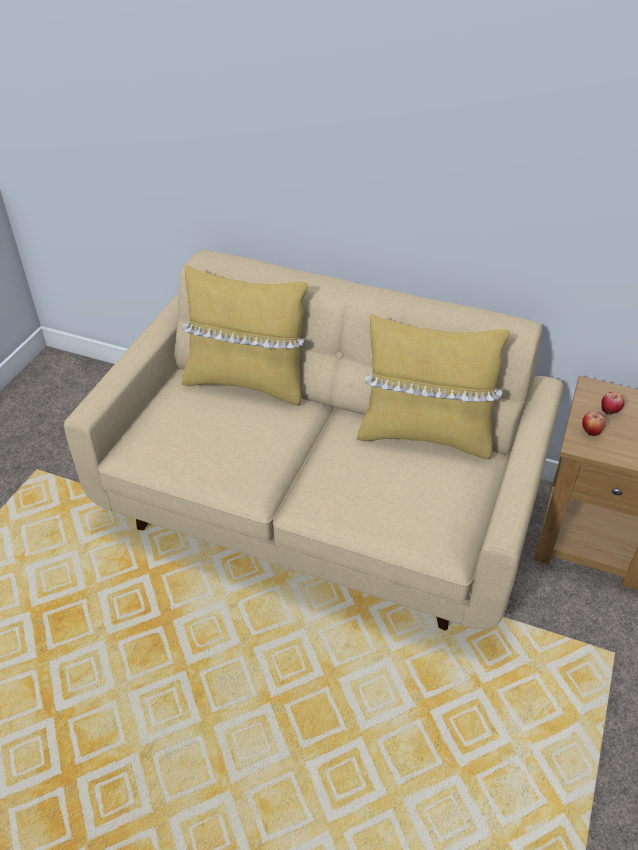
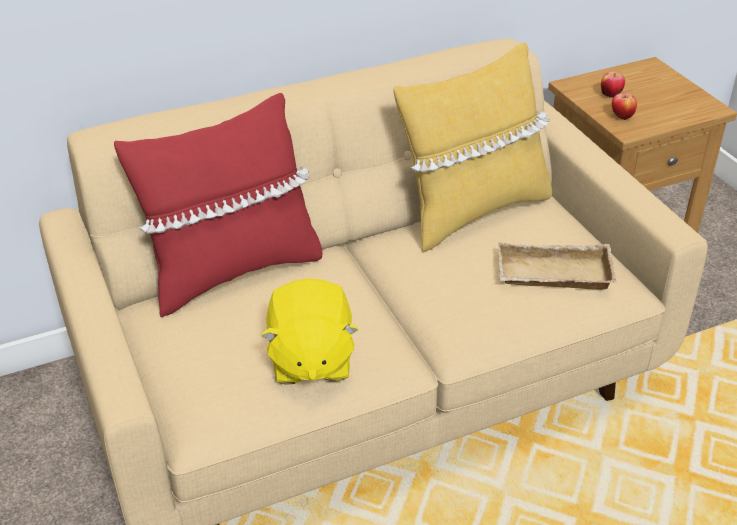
camera: 45 degrees left, 5 degrees down
yellow pillow [181,265,308,406] -> red pillow [114,93,322,318]
none -> yellow plush toy [261,279,359,385]
none -> beige tray [498,242,616,290]

